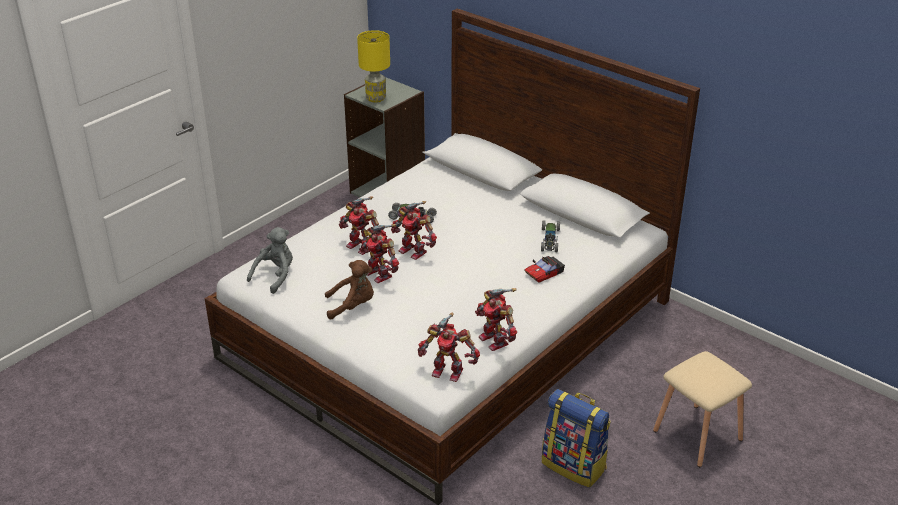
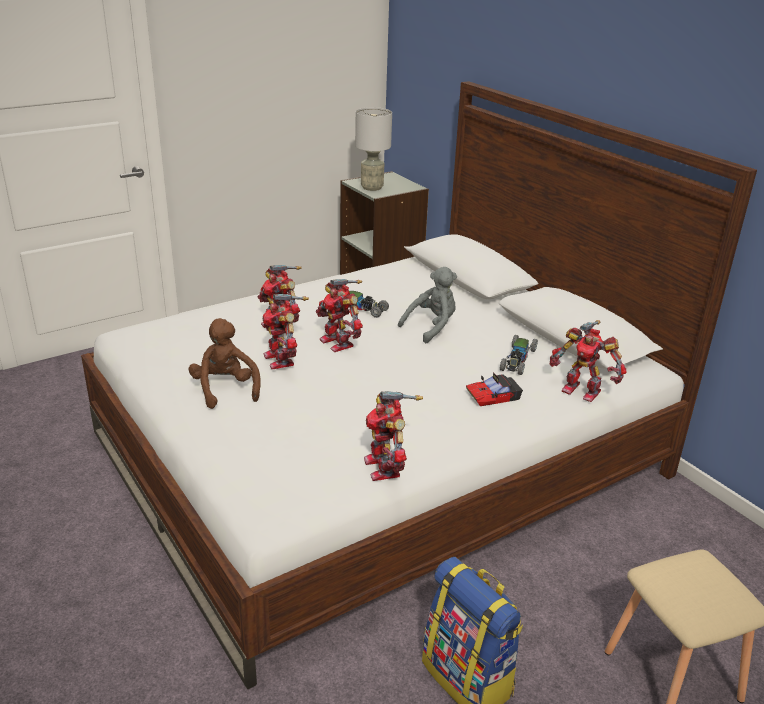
camera: 15 degrees right, 5 degrees down
grey plush toy [247,227,293,294] -> grey plush toy moved to [398,267,457,343]
brown plush toy [325,260,374,320] -> brown plush toy turned 120 degrees counterclockwise [189,318,261,409]
yellow table lamp [357,30,390,103] -> grey table lamp [355,107,392,191]
toy robot [418,313,480,382] -> toy robot moved to [550,320,627,402]

